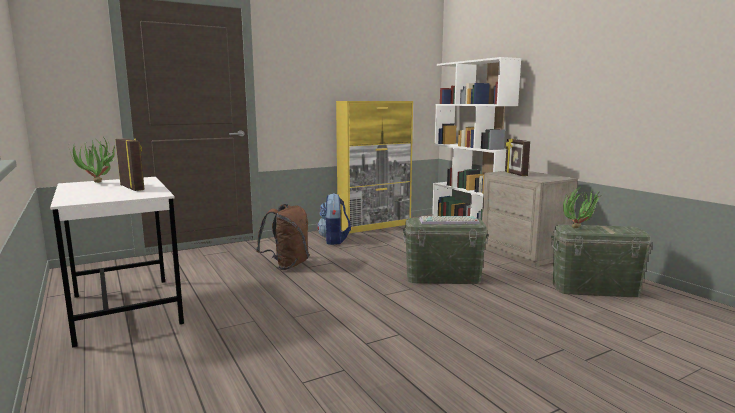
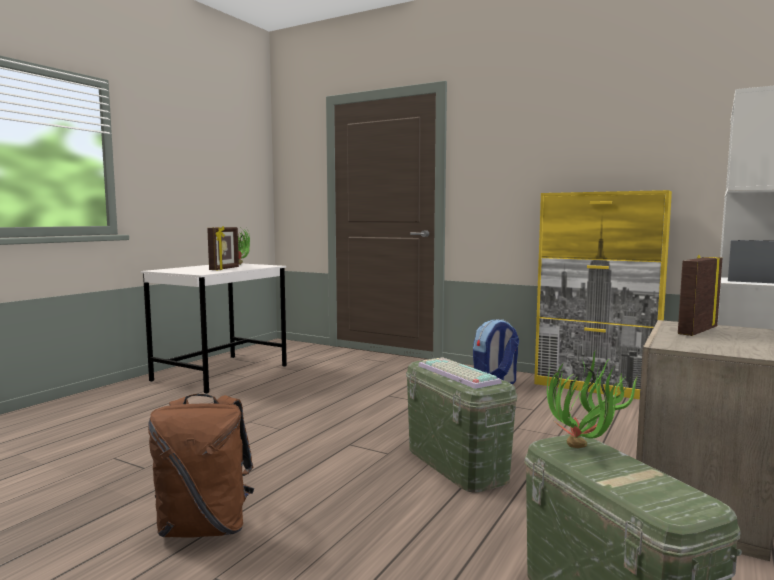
camera: 60 degrees right, 5 degrees down
brown backpack [256,204,309,270] -> brown backpack moved to [148,394,254,537]

